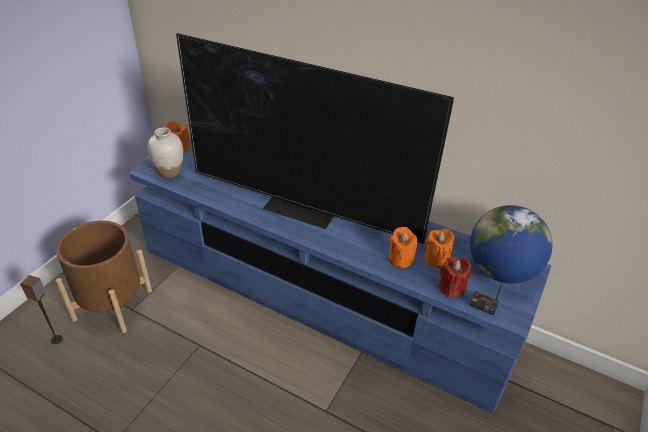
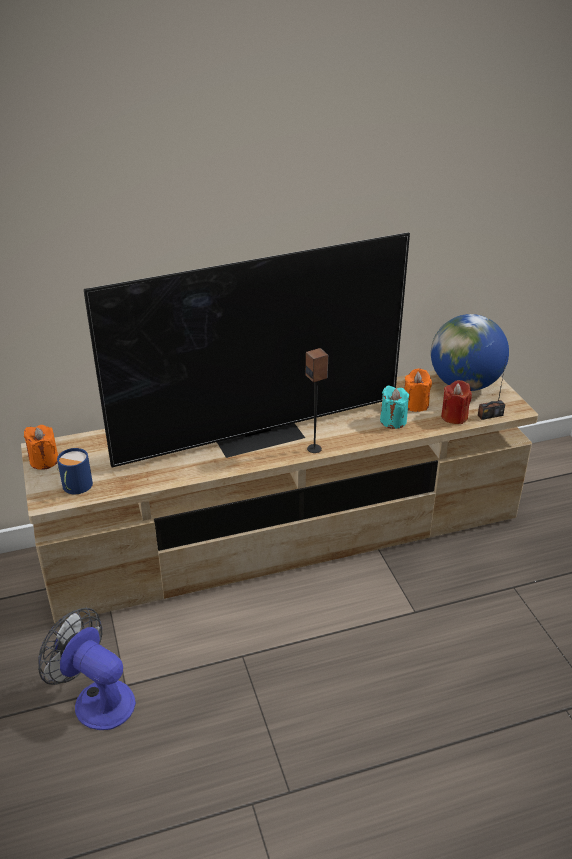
camera: 45 degrees left, 5 degrees down
speaker [20,275,63,344] -> speaker moved to [306,348,328,453]
brown planter [56,221,152,333] -> fan [38,608,136,730]
blue tv stand [129,134,552,413] -> beige tv stand [21,370,538,624]
white vase [147,127,183,178] -> blue mug [57,448,93,494]
orange candle [389,227,417,268] -> turquoise candle [380,386,409,429]

